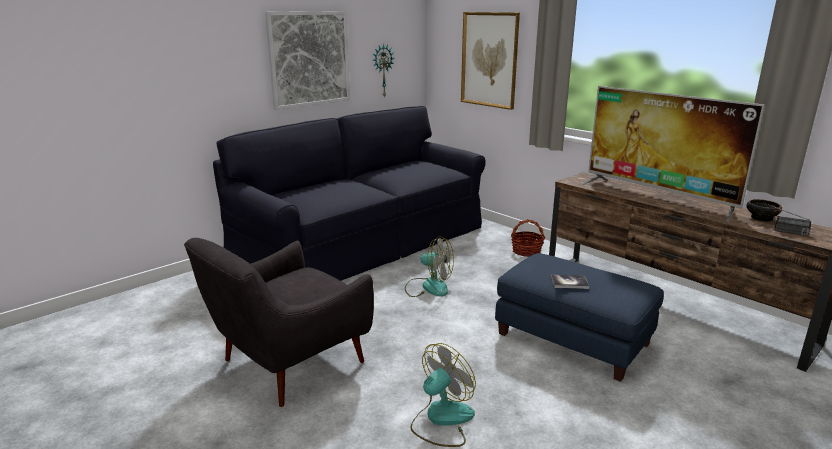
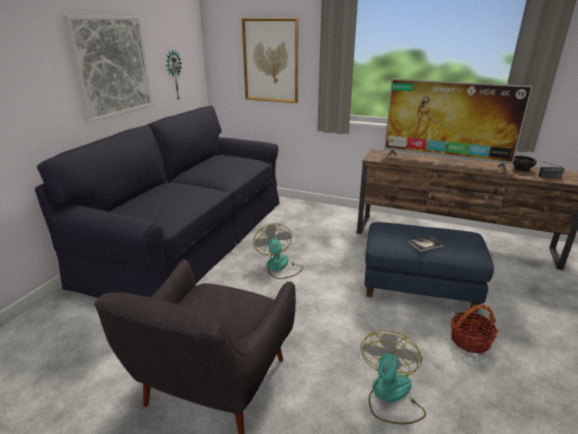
camera: 25 degrees left, 5 degrees up
fan [405,236,454,297] -> fan turned 105 degrees counterclockwise [253,223,303,279]
basket [511,220,545,257] -> basket moved to [451,304,498,354]

